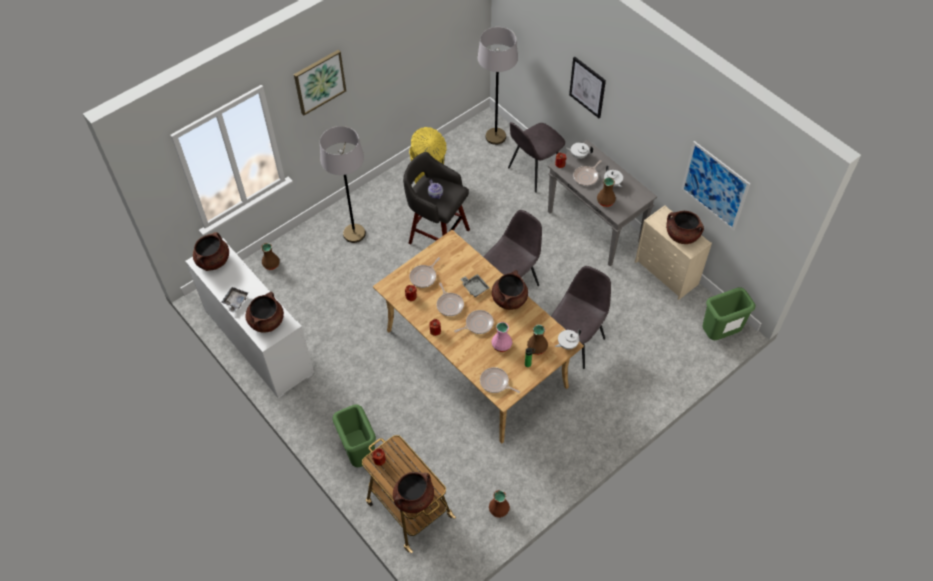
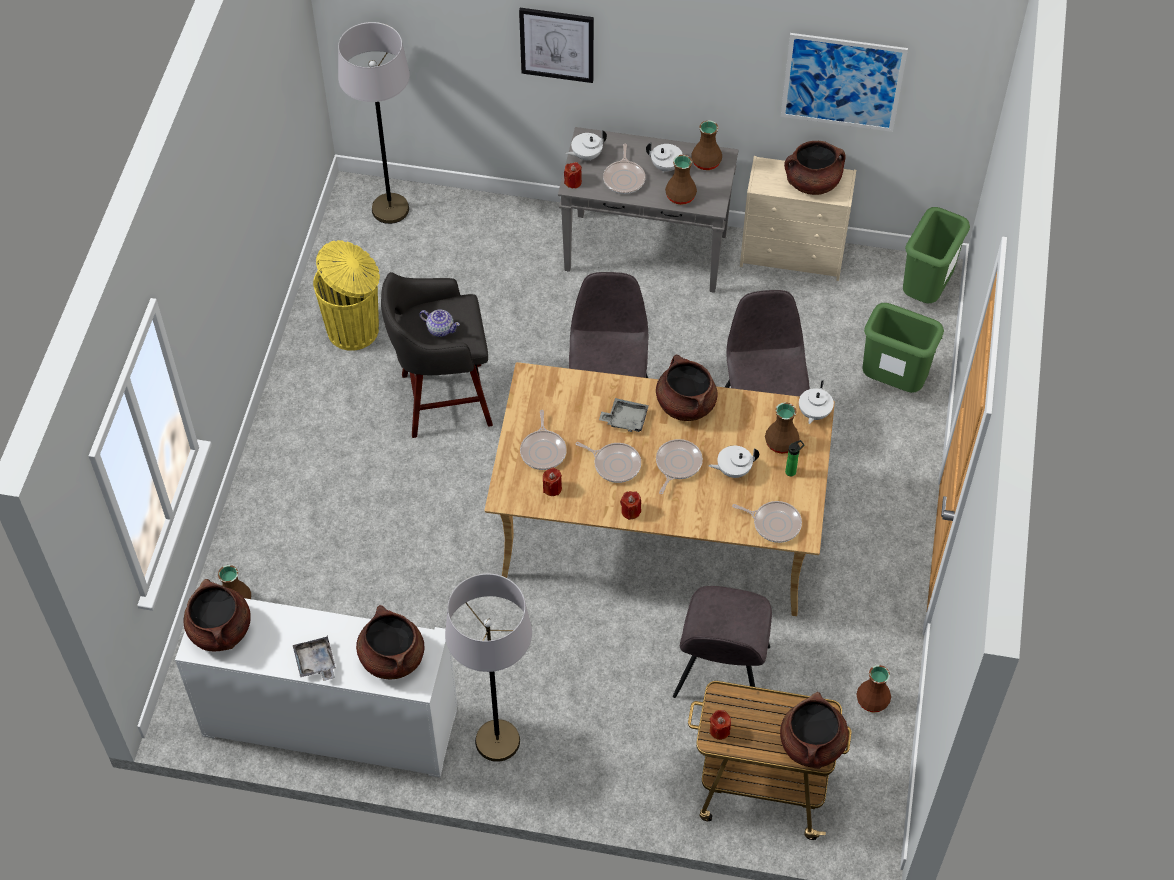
camera: 40 degrees left, 0 degrees up
picture [294,50,346,115] -> none
grey floor lamp [320,126,366,243] -> grey floor lamp moved to [445,574,532,762]
green trash can [332,404,376,467] -> green trash can moved to [862,303,944,393]
frying pan [480,367,520,393] -> frying pan turned 150 degrees counterclockwise [732,501,802,543]
pink vase [491,322,512,352] -> white teapot [709,446,759,478]
grey chair [508,122,565,193] -> grey chair moved to [673,586,772,702]
none -> brown vase [691,120,722,170]

